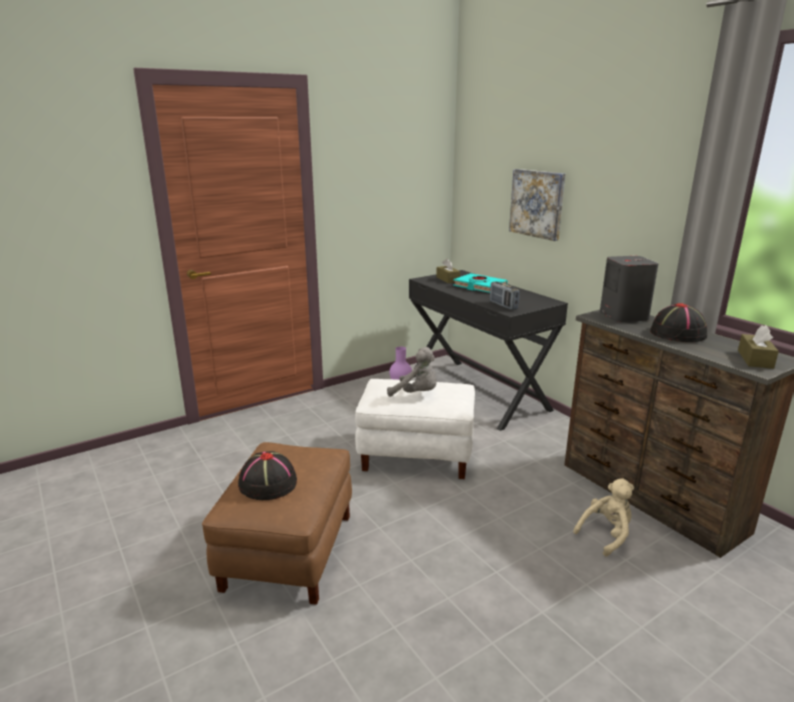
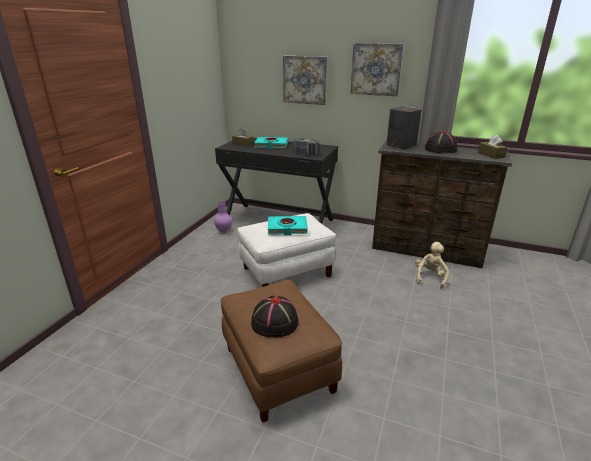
camera: 35 degrees left, 5 degrees up
grey plush toy [387,347,437,397] -> turquoise book [268,216,308,235]
none -> picture [351,43,404,96]

